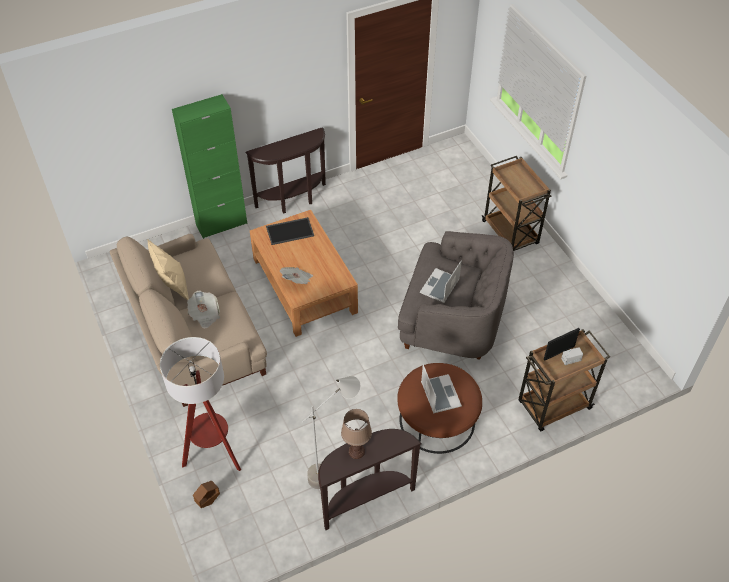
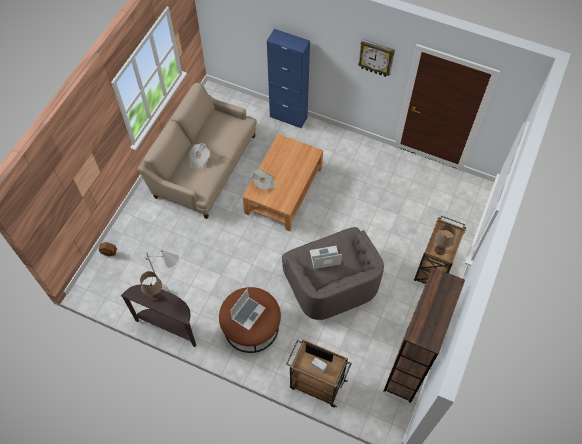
camera: 50 degrees right, 10 degrees up
beige pillow [147,239,189,300] -> none
floor lamp [160,337,241,471] -> none
green cabinet [172,94,247,239] -> blue cabinet [267,29,310,128]
brown console table [246,127,326,214] -> none
tray [266,217,314,245] -> none
none -> wall clock [358,39,395,77]
none -> brown bookcase [384,267,465,403]
none -> brown table lamp [435,224,456,255]

